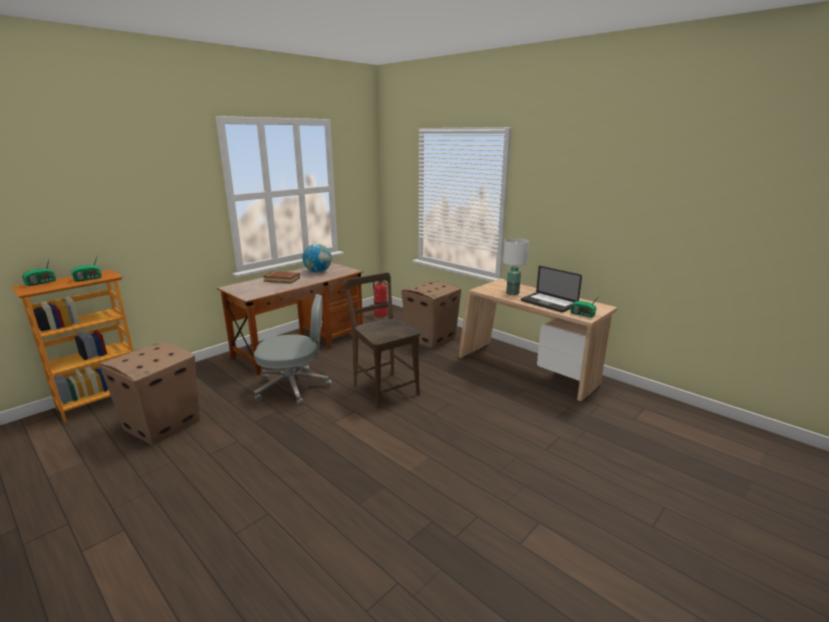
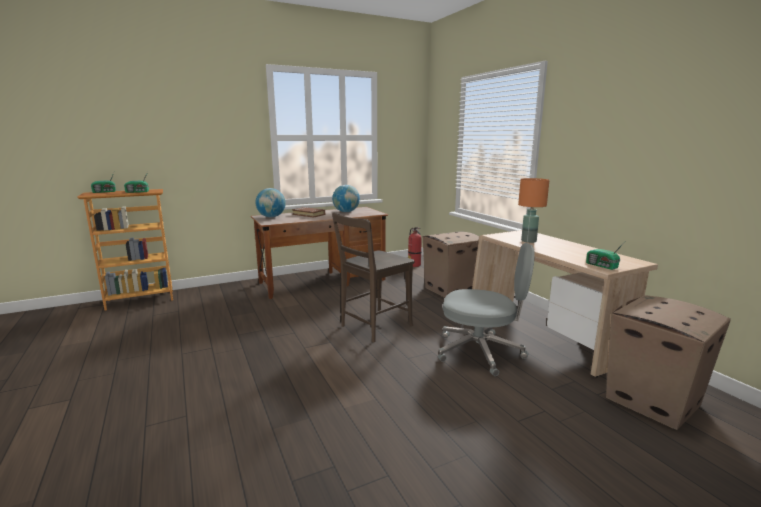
camera: 20 degrees right, 5 degrees down
cardboard box [99,342,200,446] -> cardboard box moved to [606,295,731,430]
grey office chair [254,294,332,405] -> grey office chair moved to [438,243,535,376]
brown chair [344,272,421,409] -> brown chair turned 120 degrees counterclockwise [332,213,415,342]
white table lamp [503,238,529,295] -> orange table lamp [518,178,550,243]
laptop [521,266,582,312] -> none
none -> globe [255,188,286,217]

